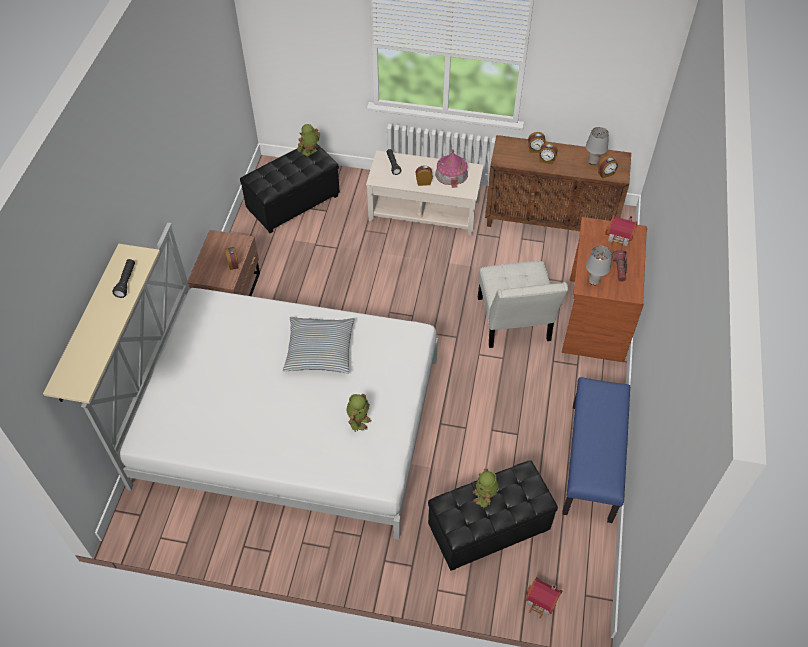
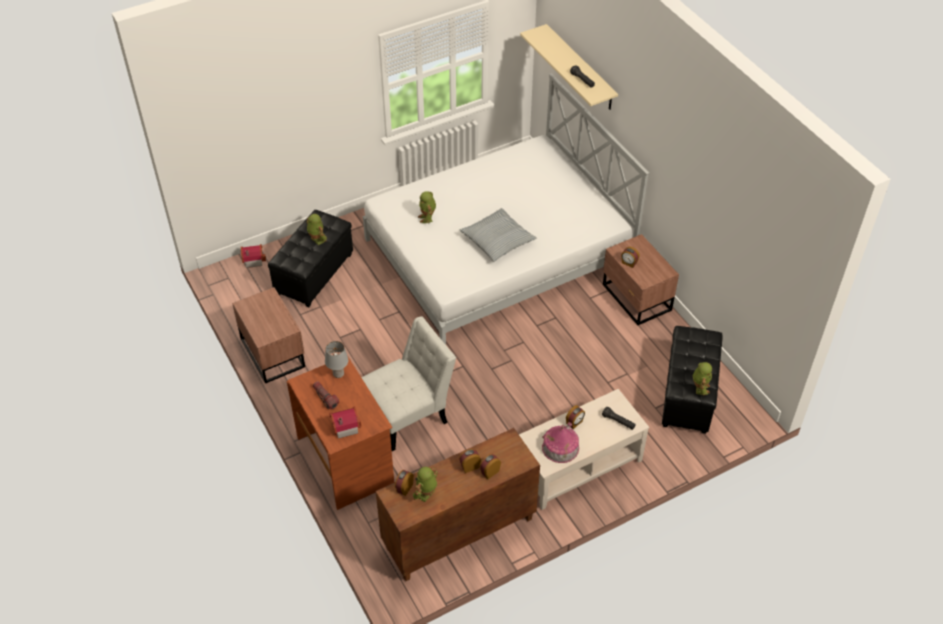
camera: 140 degrees right, 5 degrees down
white chair [478,261,568,348] -> white chair turned 105 degrees clockwise [361,316,456,451]
blue bench [562,377,630,523] -> brown nightstand [232,287,305,384]
grey table lamp [586,127,609,165] -> toy robot [413,467,438,502]

